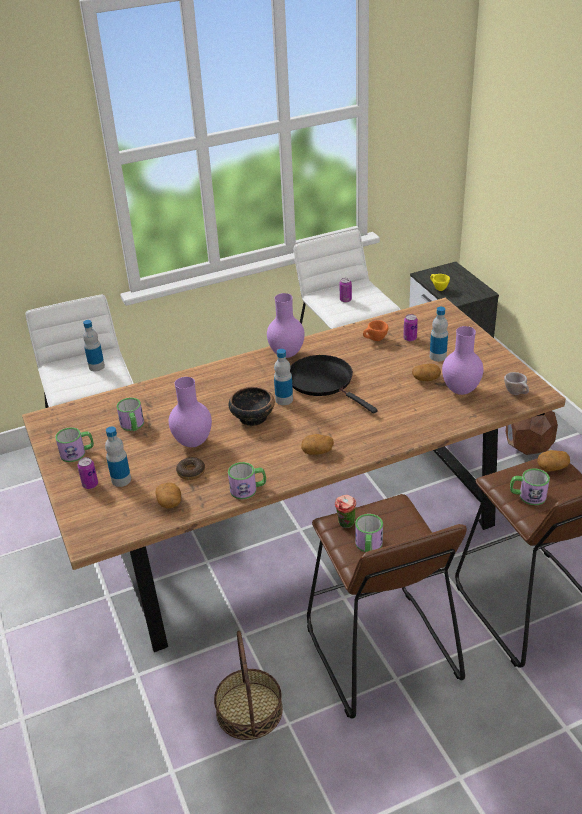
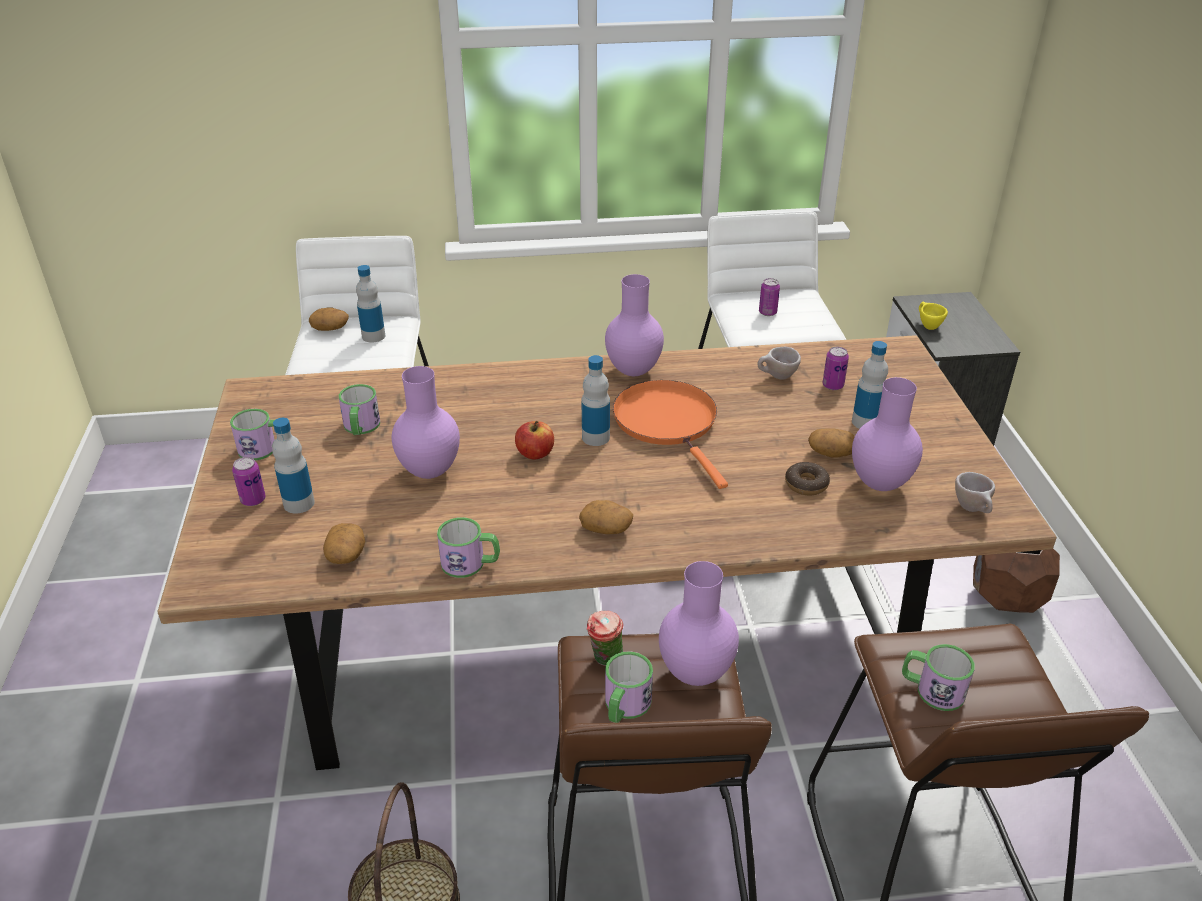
camera: 15 degrees right, 0 degrees up
donut [176,457,205,480] -> donut moved to [785,462,830,495]
bowl [229,387,275,426] -> apple [515,421,554,460]
black frying pan [290,355,378,414] -> orange frying pan [613,380,728,489]
orange cup [363,320,388,341] -> beige cup [757,347,801,380]
potato [537,450,570,472] -> potato moved to [309,307,349,331]
none -> purple vase [659,561,739,686]

